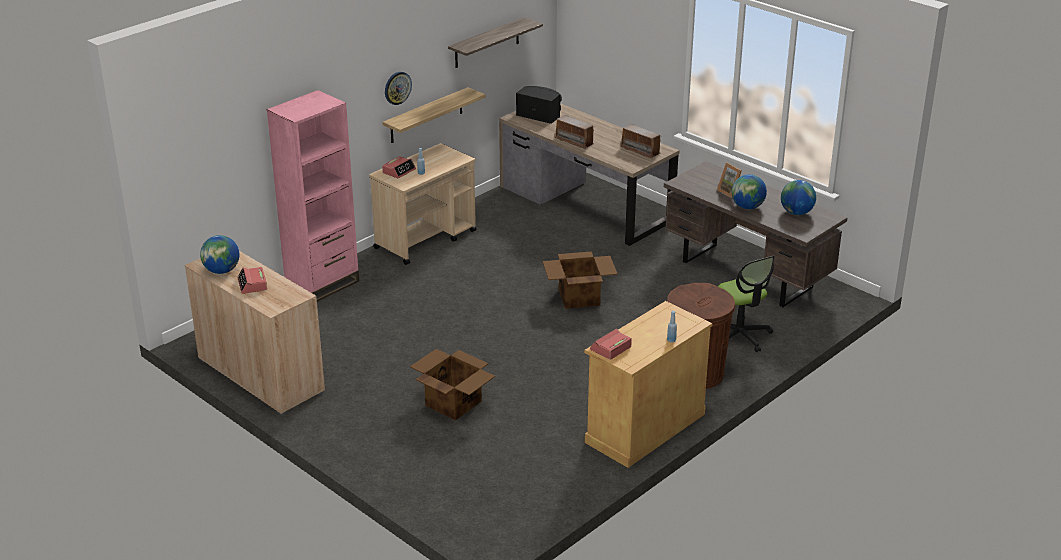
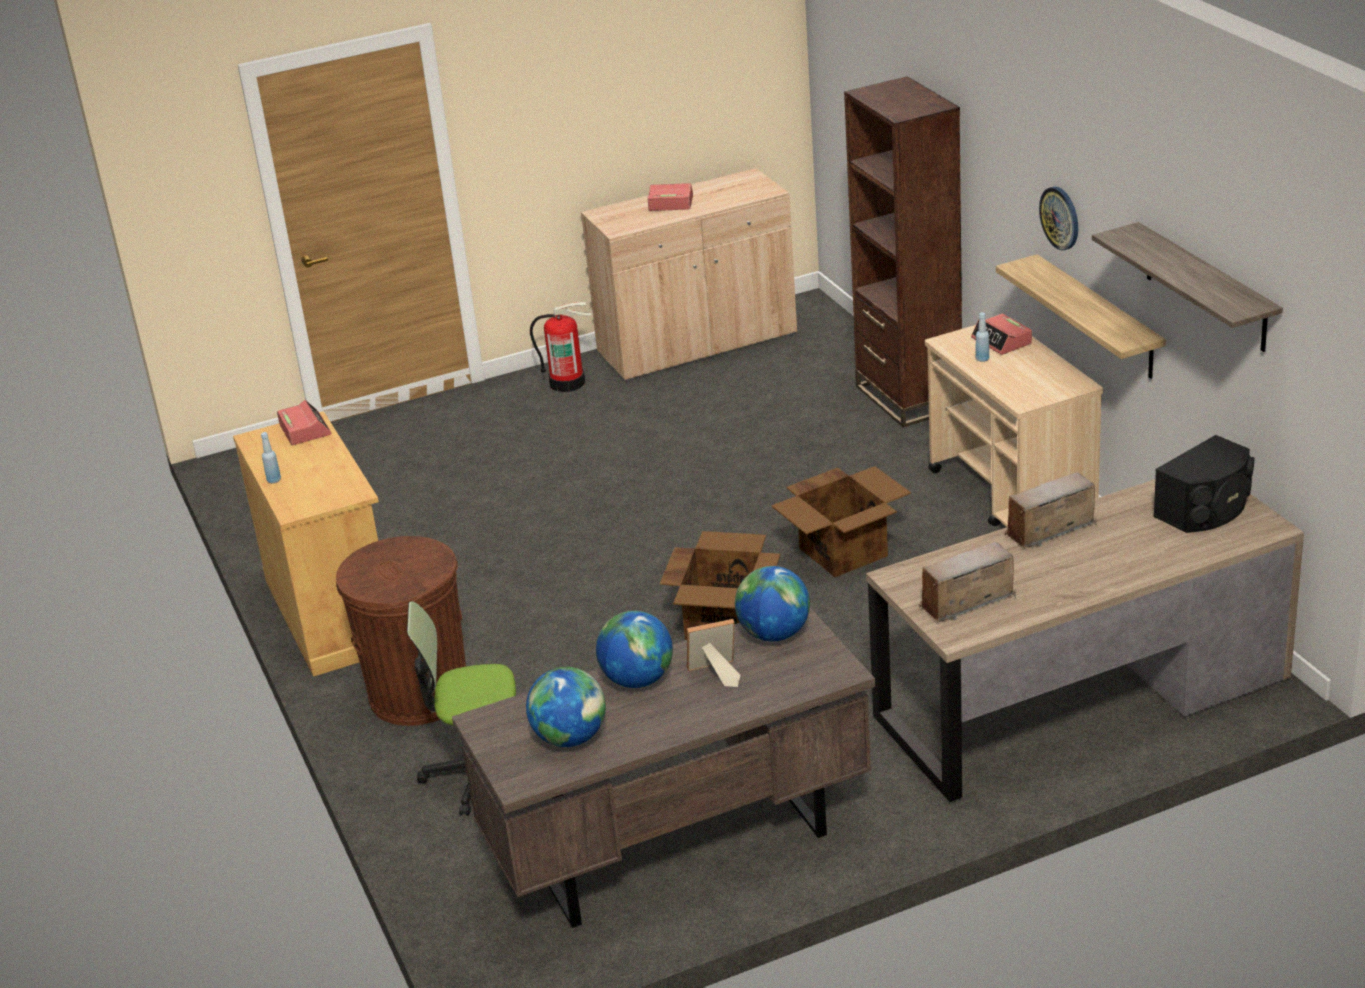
camera: 115 degrees right, 0 degrees up
globe [200,235,239,274] -> globe moved to [735,566,810,641]
pink bookcase [267,90,359,302] -> brown bookcase [844,76,962,427]
cardboard box [410,349,495,421] -> cardboard box moved to [771,466,911,577]
none -> fire extinguisher [530,302,591,392]

